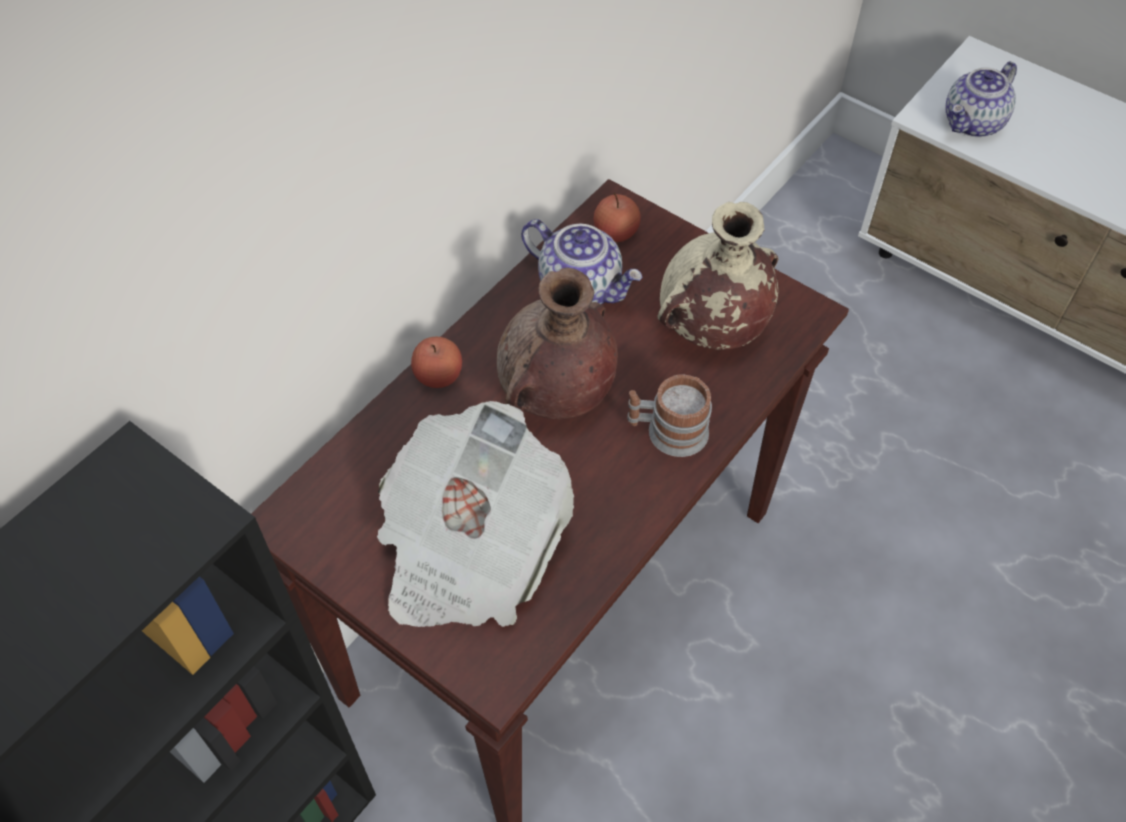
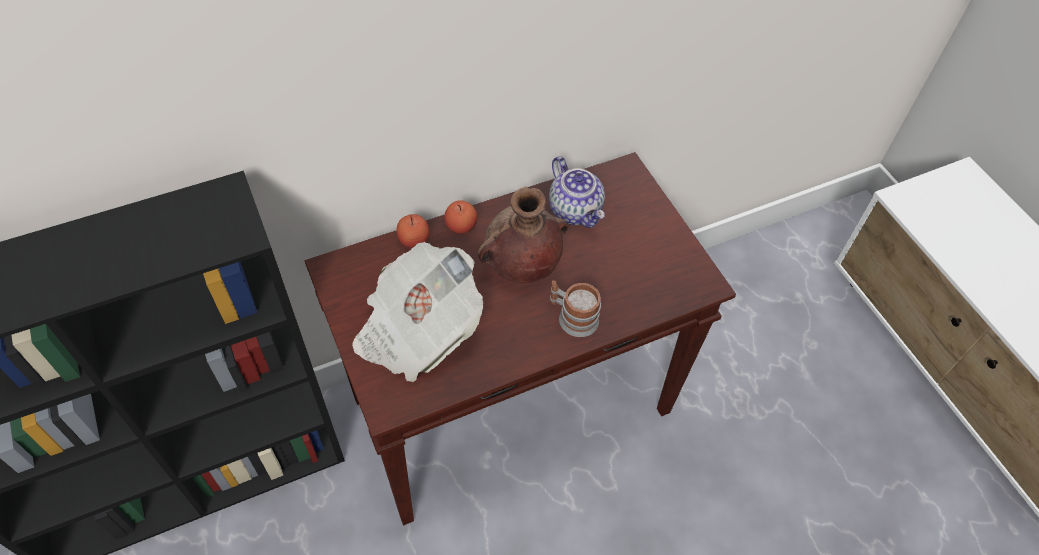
camera: 25 degrees right, 0 degrees up
apple [594,193,641,242] -> apple moved to [396,214,429,248]
beige vase [658,202,779,350] -> none
teapot [946,61,1017,137] -> none

